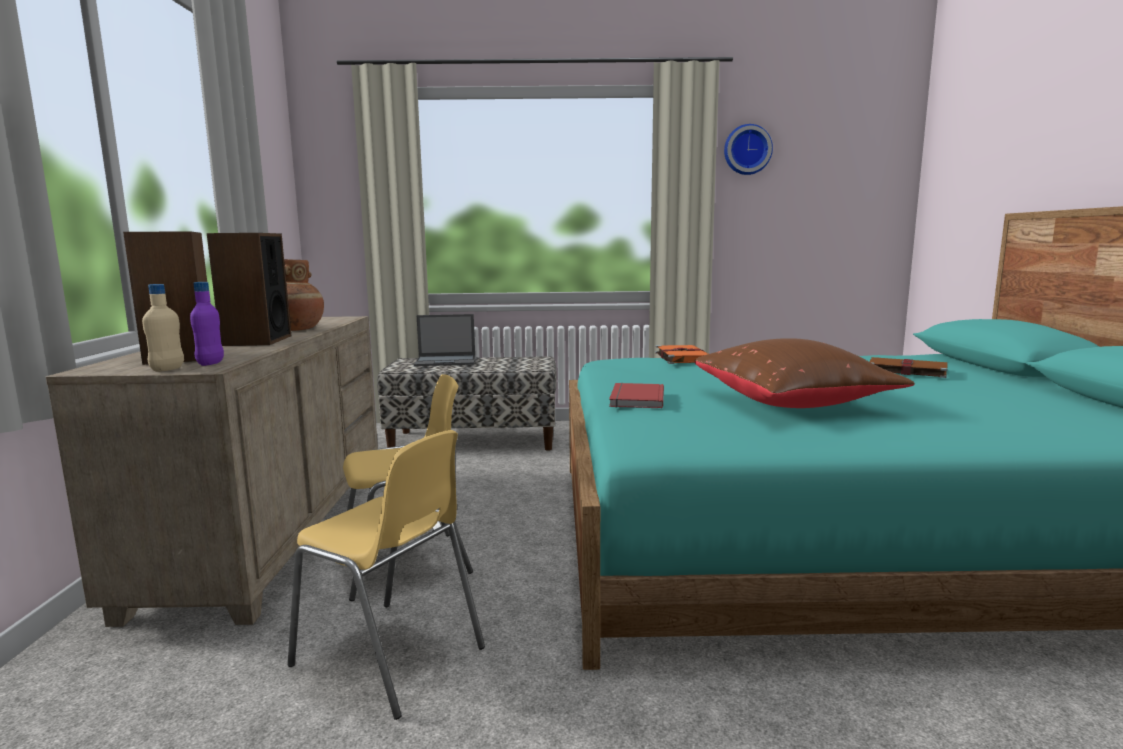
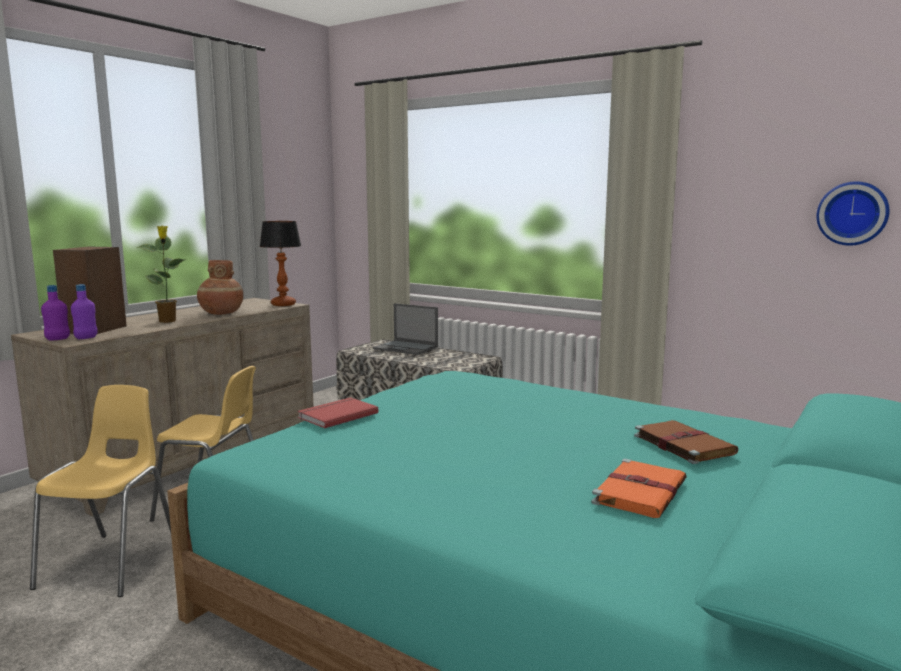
camera: 35 degrees right, 0 degrees up
beige bottle [142,284,184,372] -> purple bottle [41,285,70,340]
speaker [207,233,291,346] -> potted plant [137,226,184,323]
yellow chair [287,430,485,720] -> yellow chair turned 150 degrees counterclockwise [30,385,171,597]
orange book [655,345,708,364] -> orange book moved to [591,459,687,518]
brown pillow [695,338,915,408] -> none
wall clock [724,124,773,175] -> wall clock moved to [817,181,889,246]
none -> table lamp [260,221,301,306]

